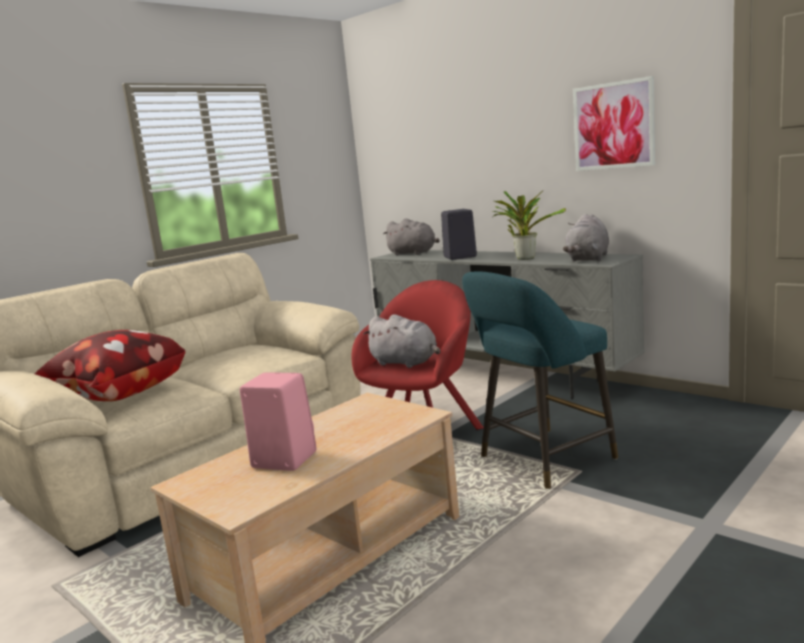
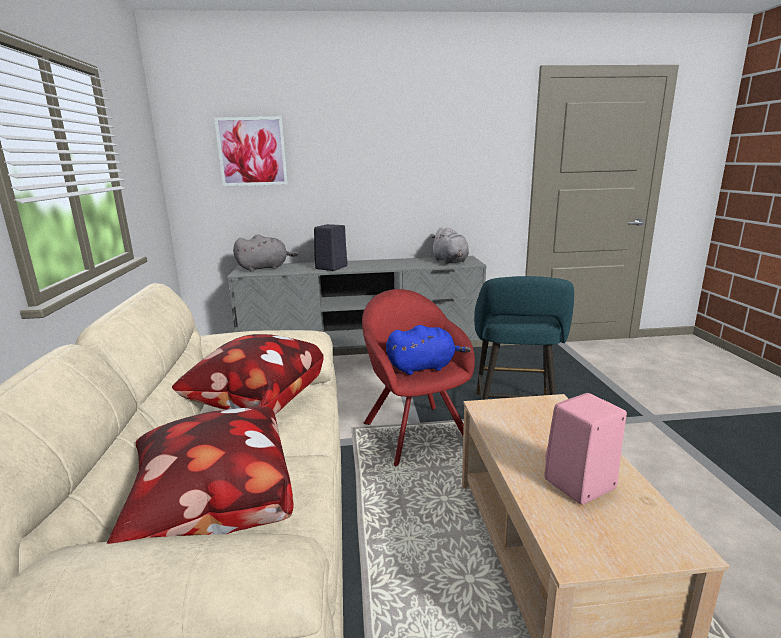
camera: 50 degrees left, 5 degrees up
grey plush toy [363,314,440,368] -> blue plush toy [386,325,471,375]
potted plant [492,190,566,260] -> none
picture [573,76,655,171] -> picture moved to [214,117,288,186]
none -> pillow [172,334,324,415]

